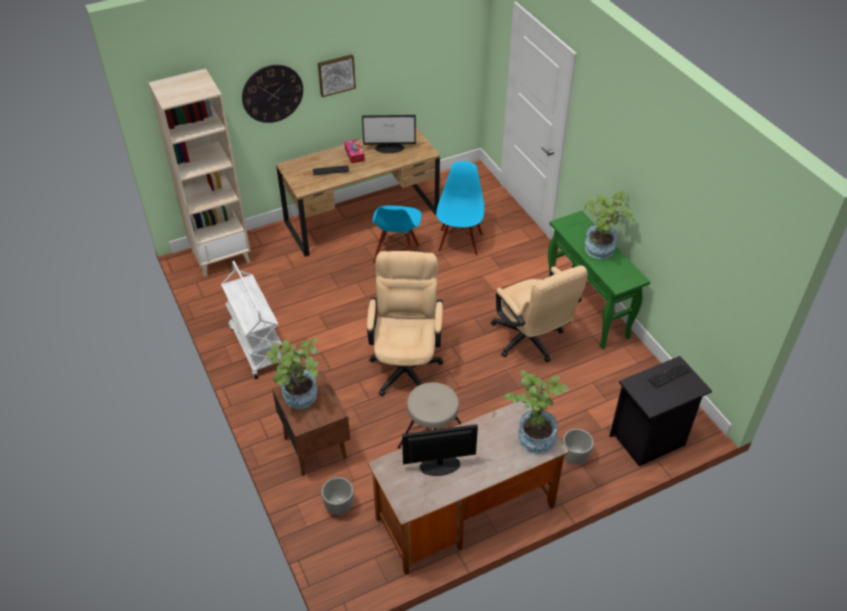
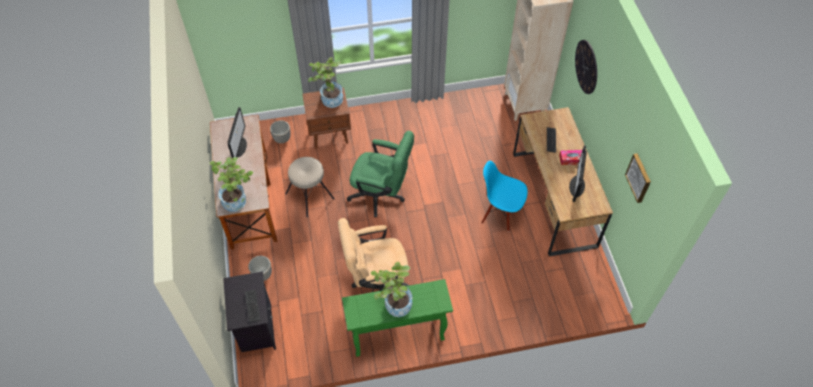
camera: 105 degrees right, 10 degrees up
white cart [221,261,282,379] -> none
picture [318,54,356,97] -> picture moved to [625,153,651,203]
beige office chair [367,251,443,396] -> green office chair [347,131,414,217]
blue chair [436,161,484,256] -> none

